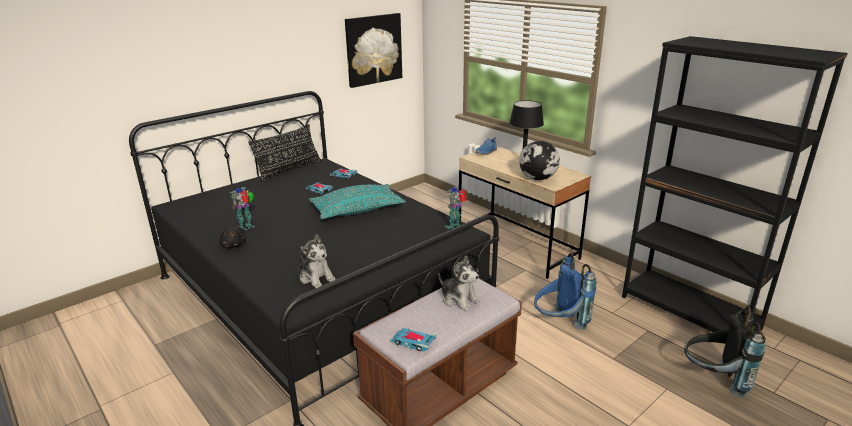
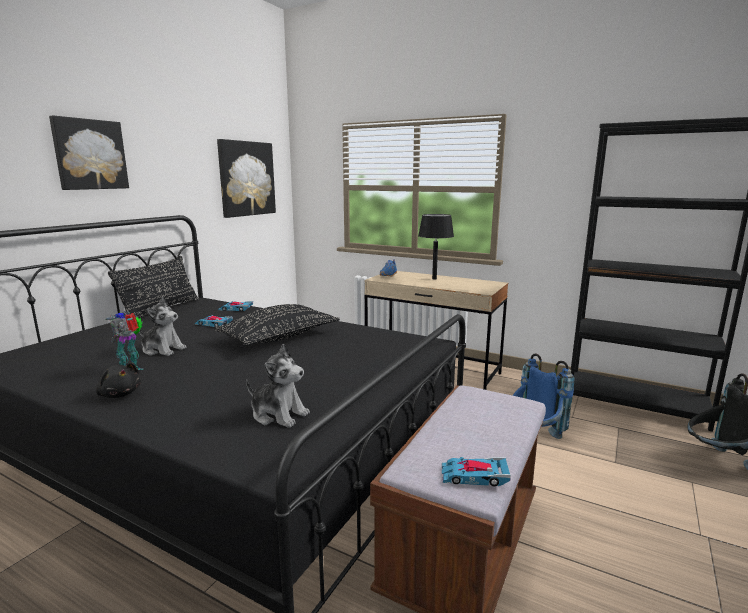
camera: 20 degrees left, 10 degrees down
turquoise pillow [309,184,406,219] -> black pillow [214,304,340,346]
plush toy [438,256,481,311] -> plush toy moved to [139,296,186,356]
toy robot [445,186,467,230] -> none
globe [519,141,560,180] -> none
none -> picture [49,115,129,190]

